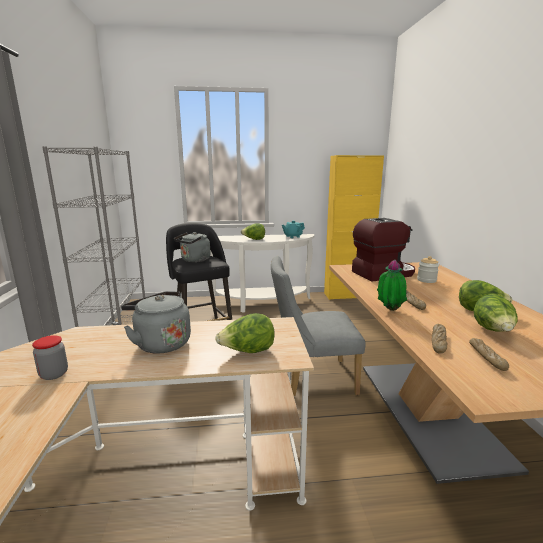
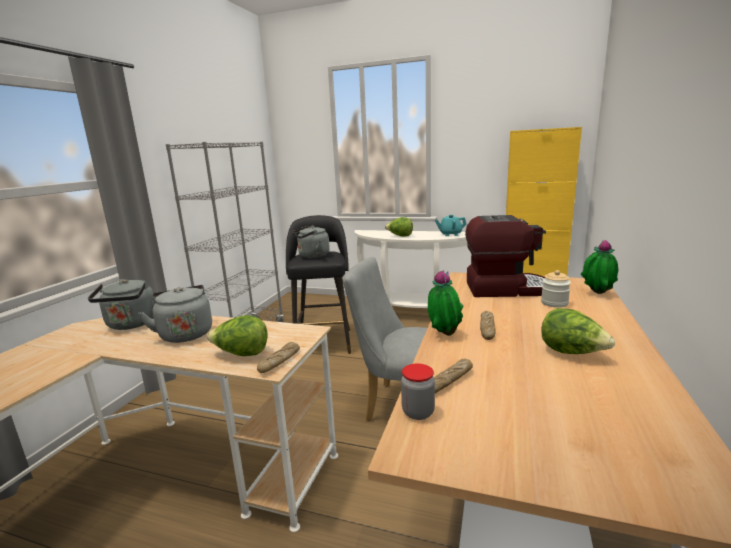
camera: 25 degrees right, 0 degrees up
jar [32,335,68,380] -> jar moved to [401,364,435,420]
bread [469,338,509,371] -> bread moved to [257,342,300,373]
lettuce [474,294,518,332] -> none
none -> grey kettle [88,279,155,330]
none -> potted plant [581,240,618,294]

